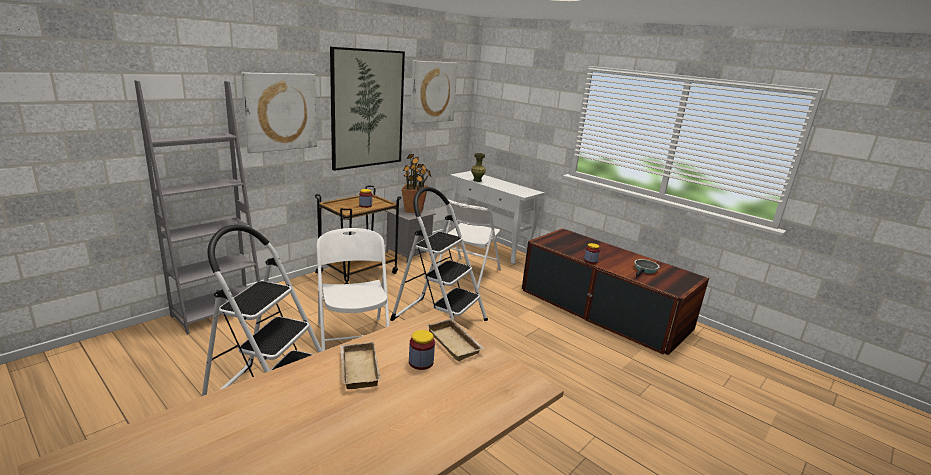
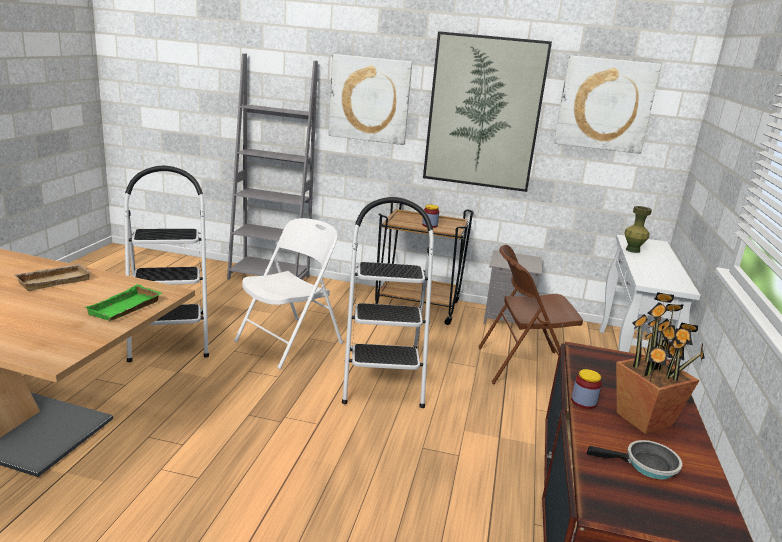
camera: 60 degrees right, 0 degrees up
potted plant [401,154,431,214] -> potted plant moved to [616,292,705,434]
jar [409,330,435,370] -> none
beige tray [426,318,485,361] -> green tray [85,284,162,321]
white chair [437,199,501,290] -> brown chair [478,245,583,385]

